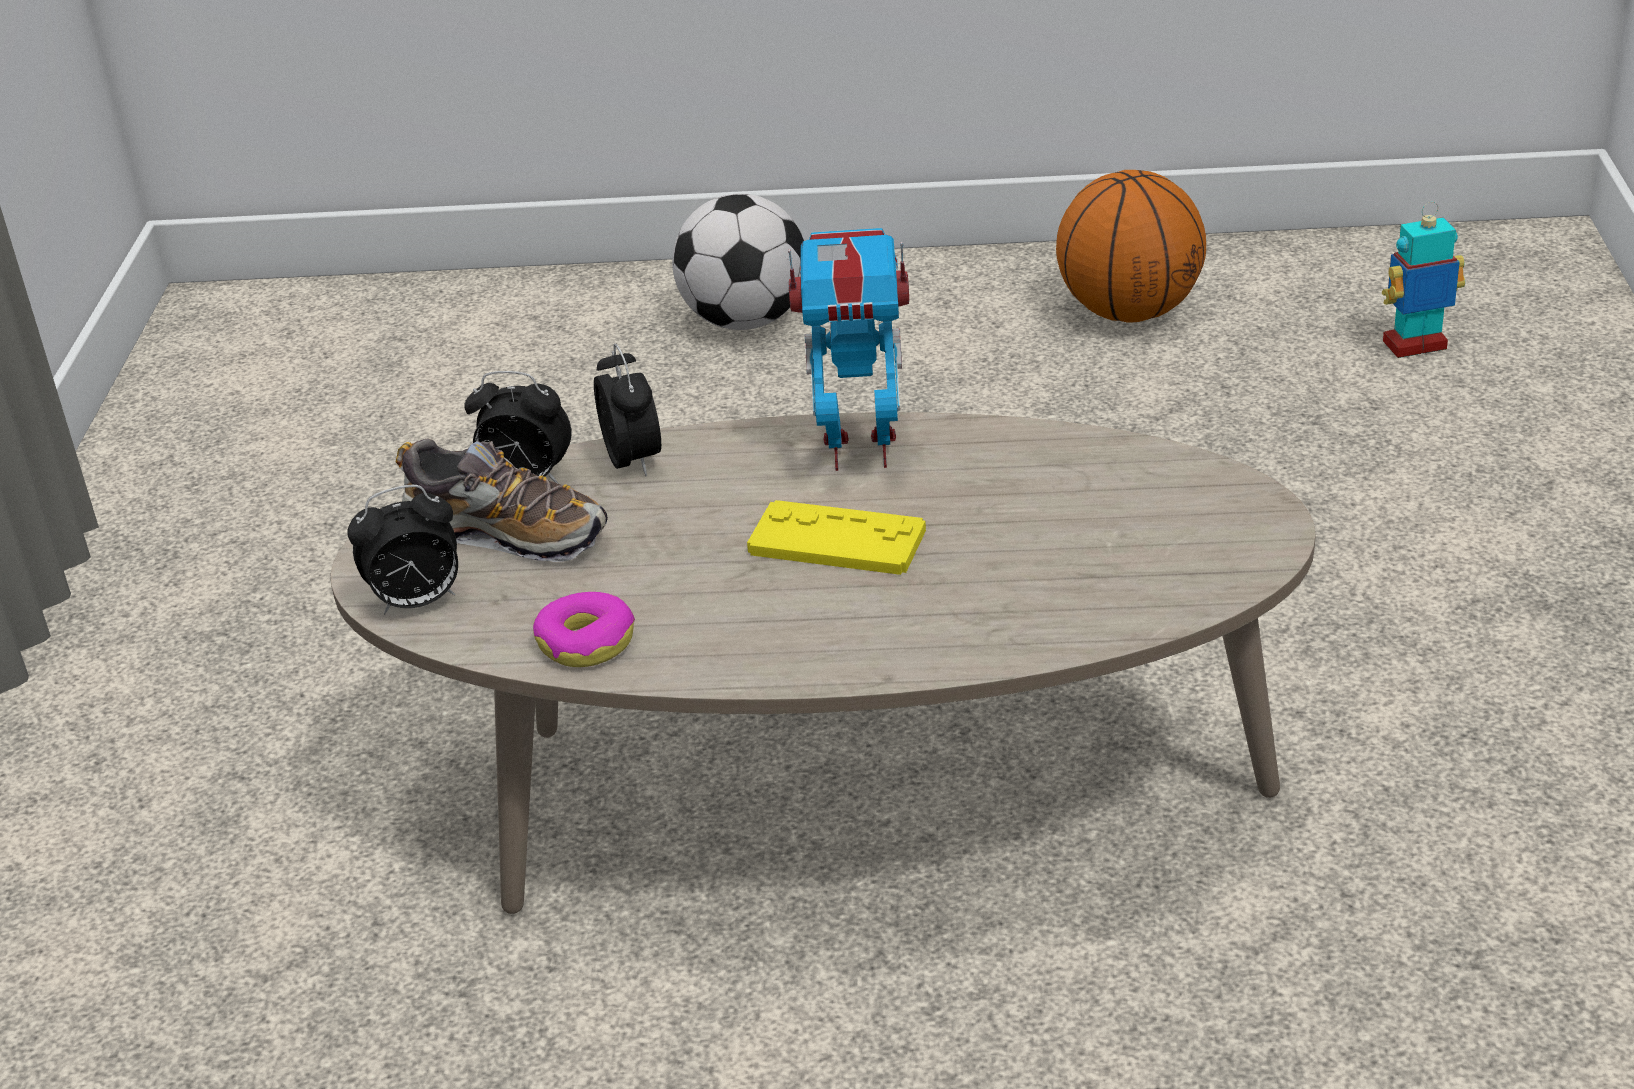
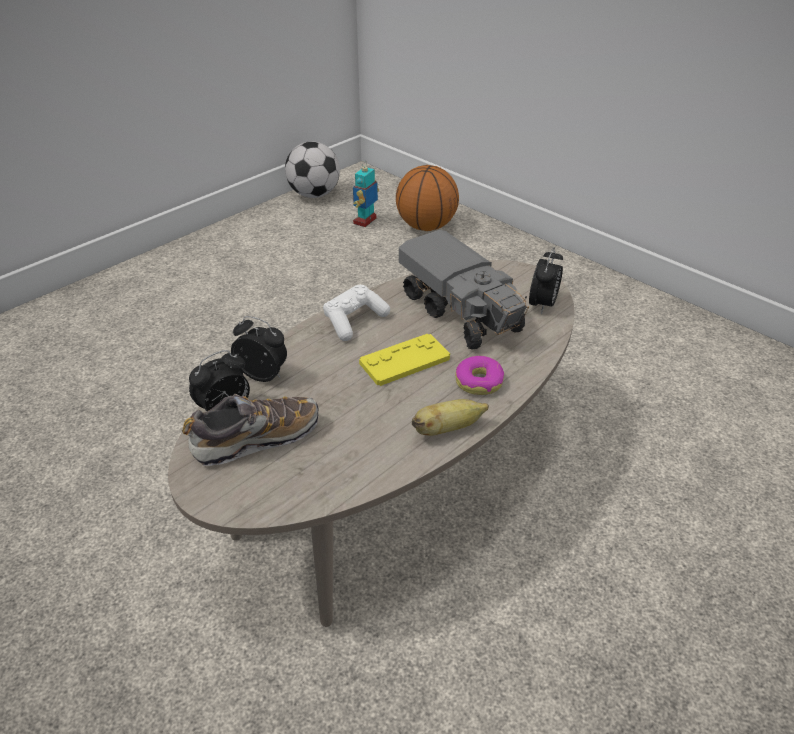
camera: 50 degrees left, 5 degrees up
alarm clock [347,485,458,614] -> alarm clock moved to [529,247,563,314]
donut [533,592,635,667] -> donut moved to [455,356,504,395]
football [672,193,804,330] -> football moved to [285,141,340,198]
toy robot [788,228,909,471] -> white game controller [323,285,390,341]
basketball [1056,170,1206,323] -> basketball moved to [396,165,459,231]
none -> toy truck [399,230,529,350]
none -> banana [412,399,489,436]

